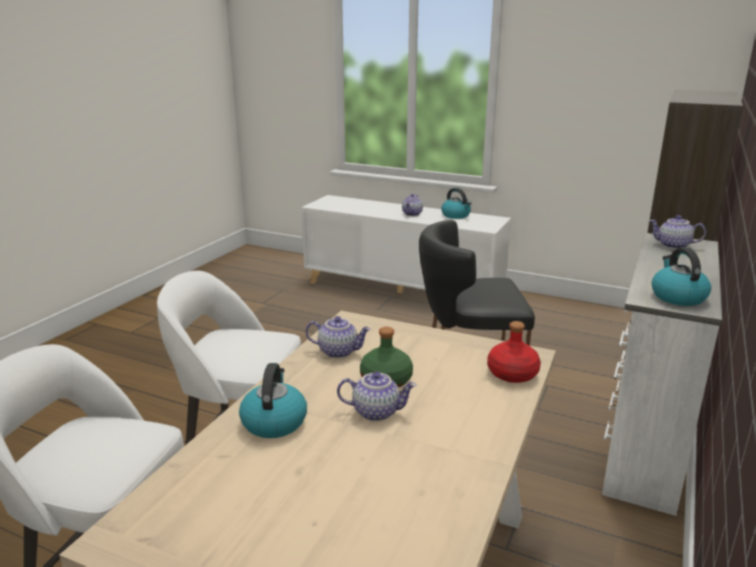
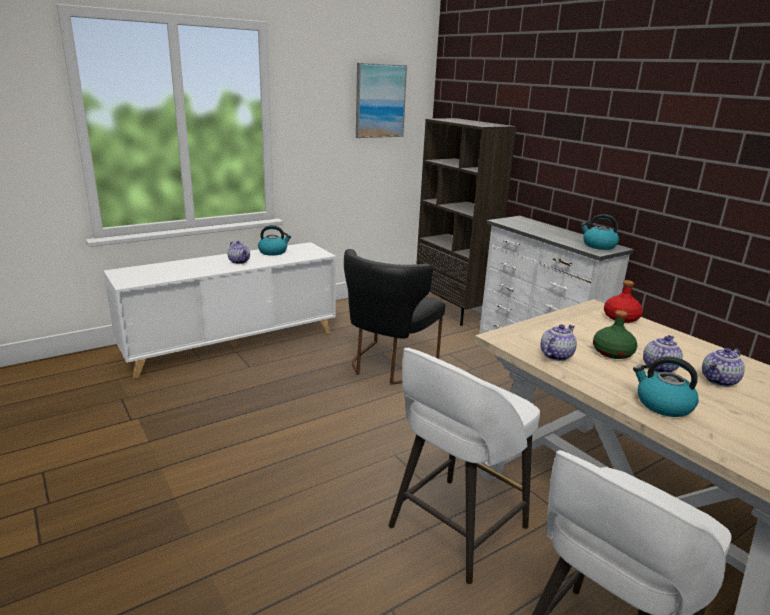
camera: 60 degrees left, 0 degrees up
teapot [649,215,706,249] -> teapot moved to [702,348,745,387]
none -> picture [356,63,407,138]

